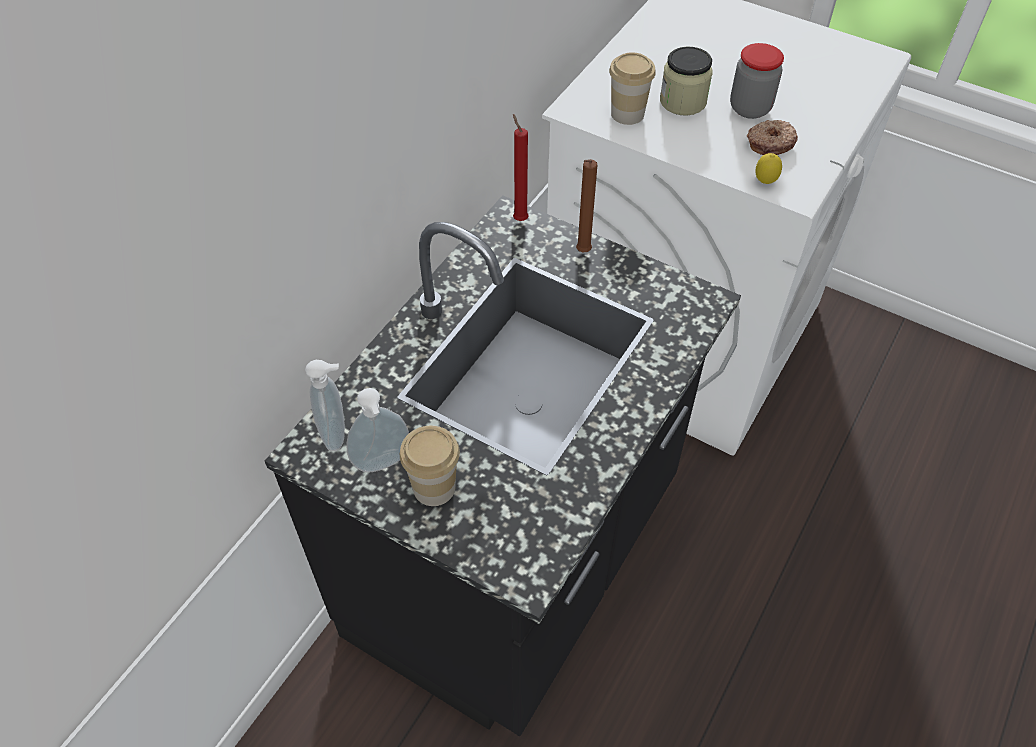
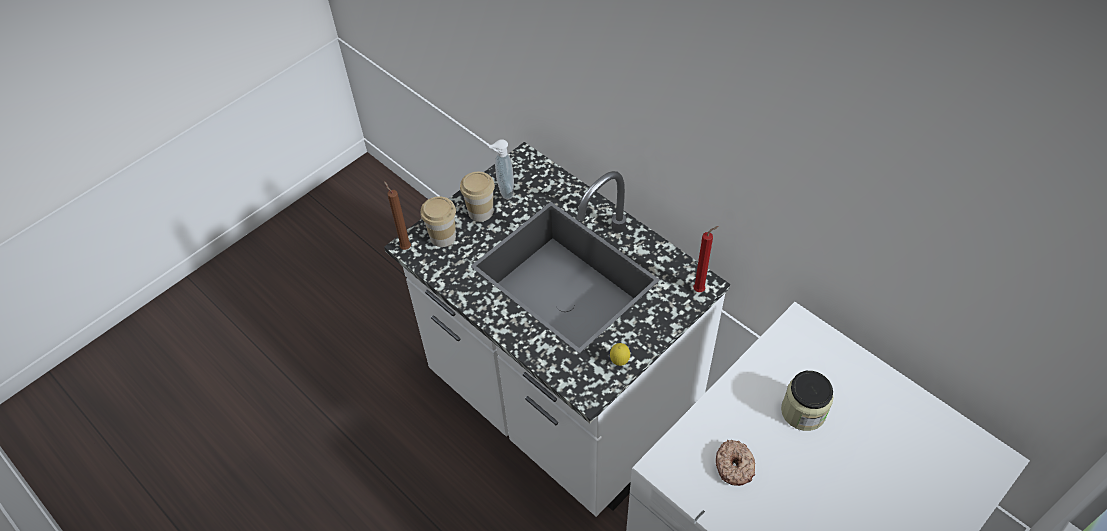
camera: 105 degrees right, 0 degrees up
black counter [265,195,741,736] -> white counter [384,142,730,517]
soap dispenser [305,360,345,451] -> none
brown candle [576,159,597,253] -> brown candle moved to [384,181,411,250]
cup [609,52,656,125] -> cup moved to [421,196,456,247]
jar [730,43,784,119] -> none
lemon [756,153,782,184] -> lemon moved to [610,343,630,366]

